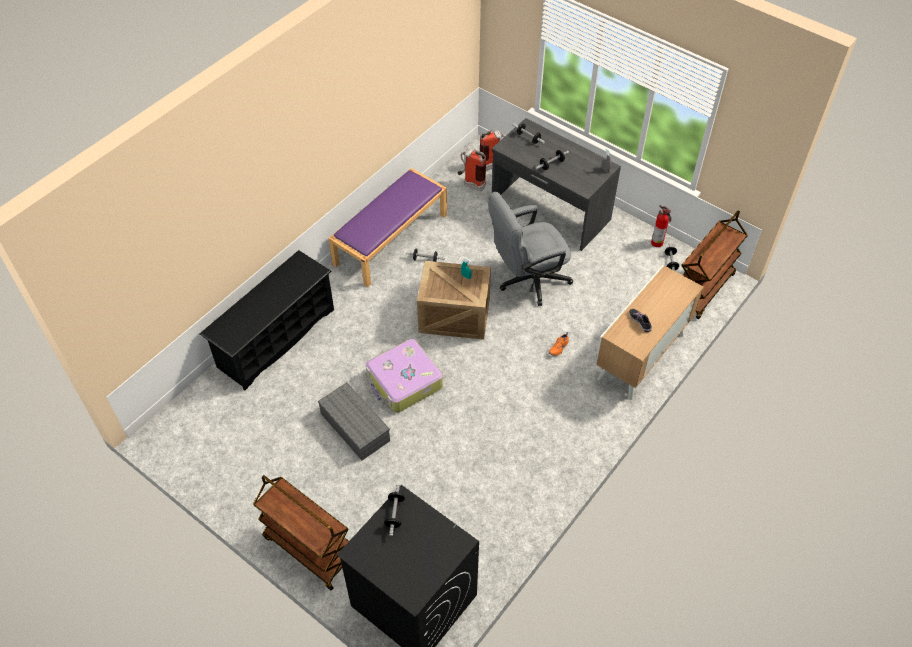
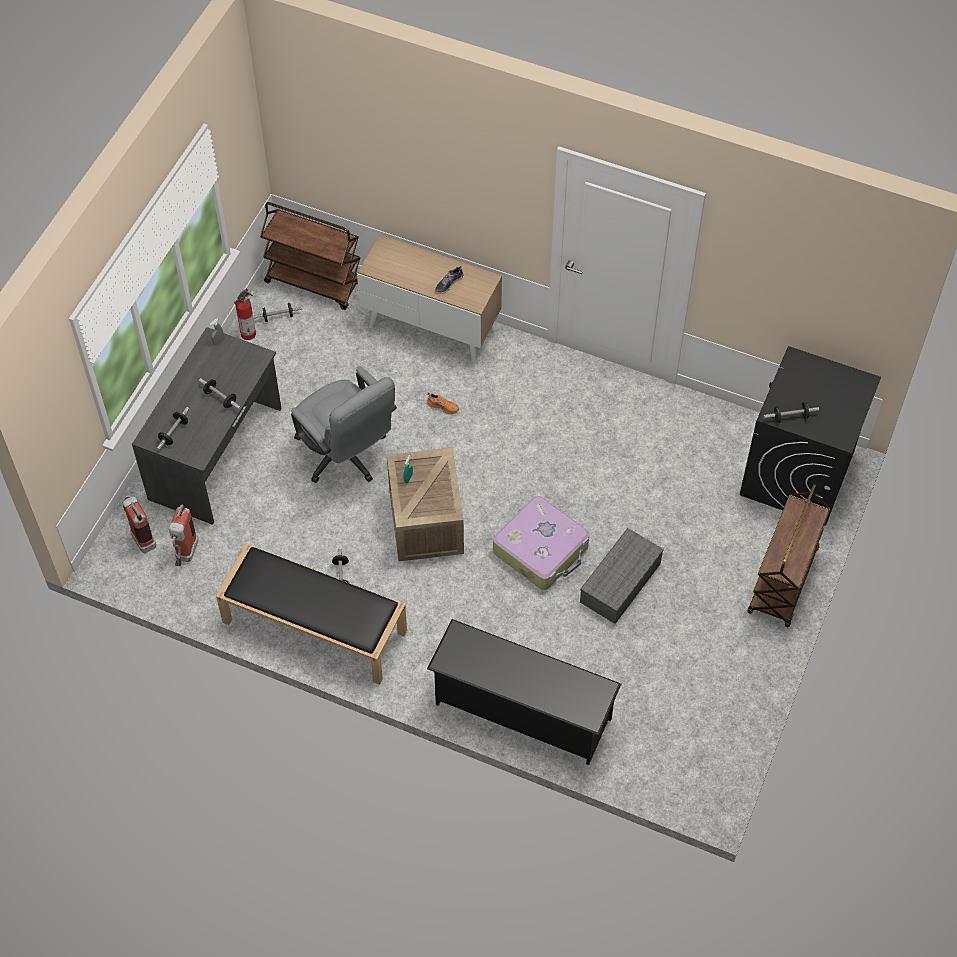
camera: 105 degrees left, 5 degrees up
purple bench [329,168,447,287] -> black bench [216,544,407,685]

